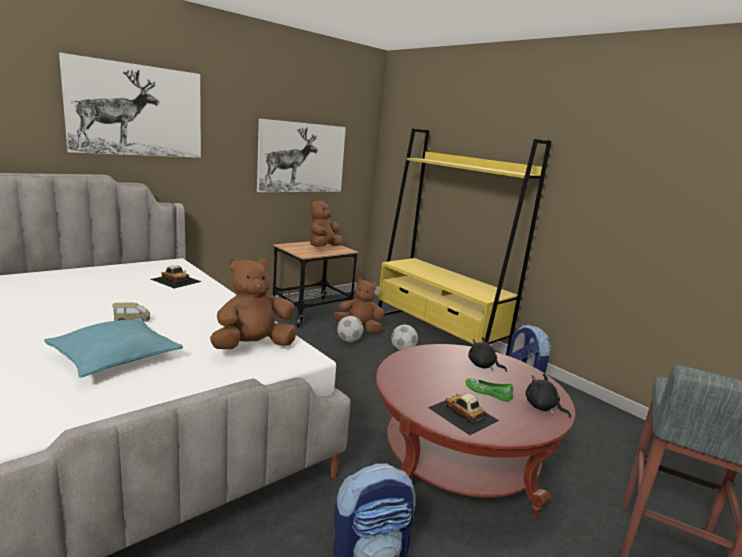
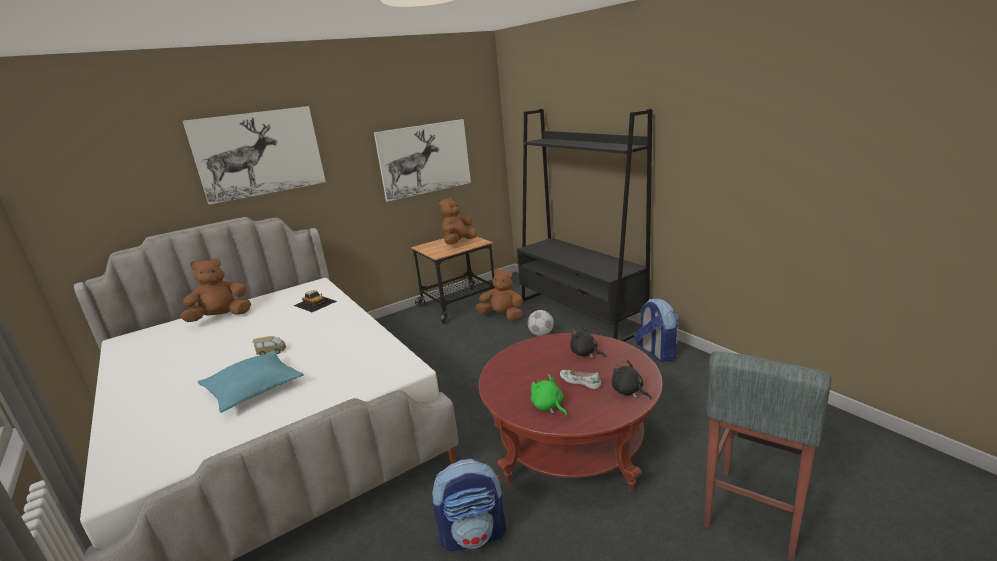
camera: 10 degrees right, 5 degrees up
brown plush toy [210,258,297,349] -> brown plush toy moved to [180,258,251,322]
football [337,316,363,342] -> none
yellow bookcase [378,128,551,355] -> black bookcase [517,109,653,342]
toy car [428,393,499,435] -> green plush toy [531,374,567,416]
green shoe [466,378,513,401] -> white shoe [560,370,601,389]

